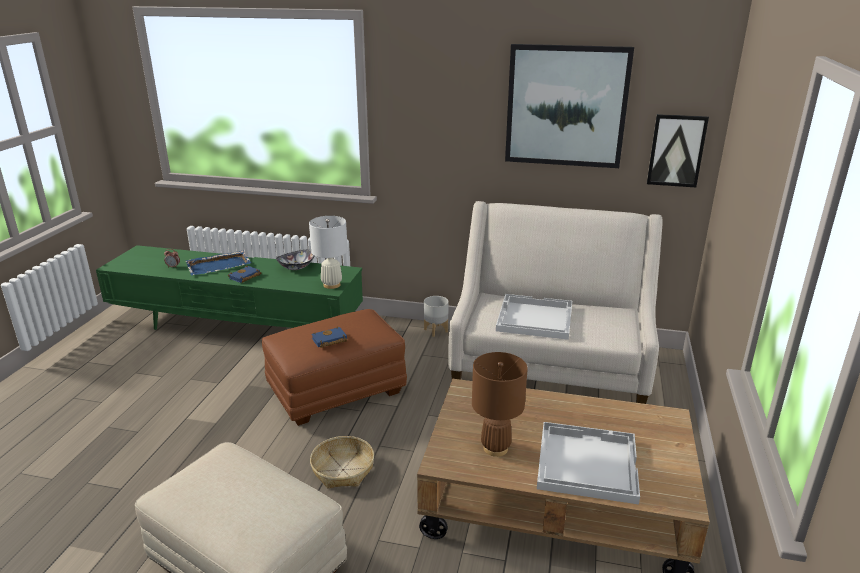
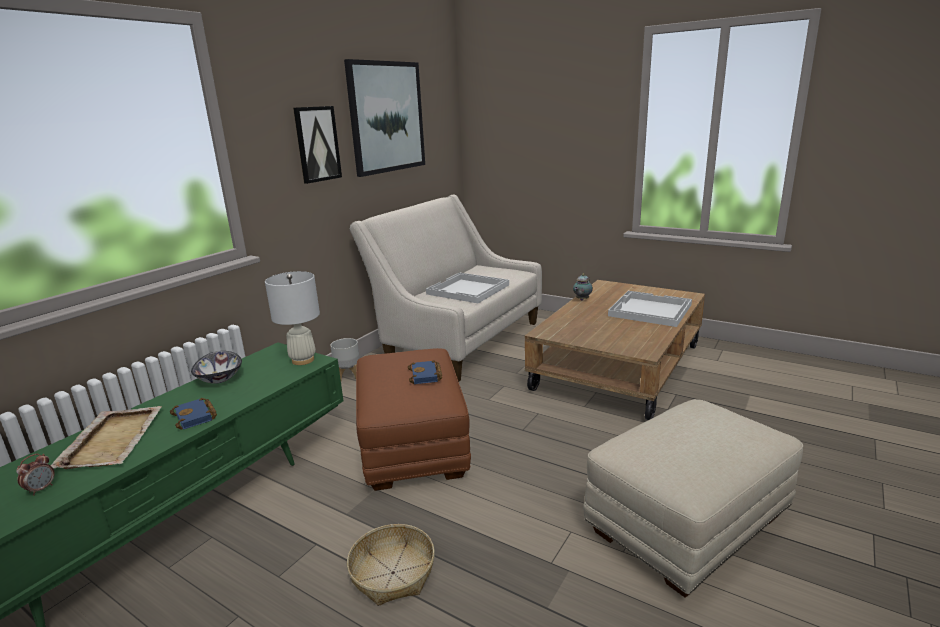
camera: 70 degrees left, 5 degrees down
blue tray [186,251,251,276] -> beige tray [50,406,162,469]
basket [310,436,374,489] -> basket moved to [347,524,435,606]
brown table lamp [472,352,528,457] -> none
picture [647,114,709,187] -> picture moved to [293,106,342,184]
none -> teapot [573,274,593,300]

